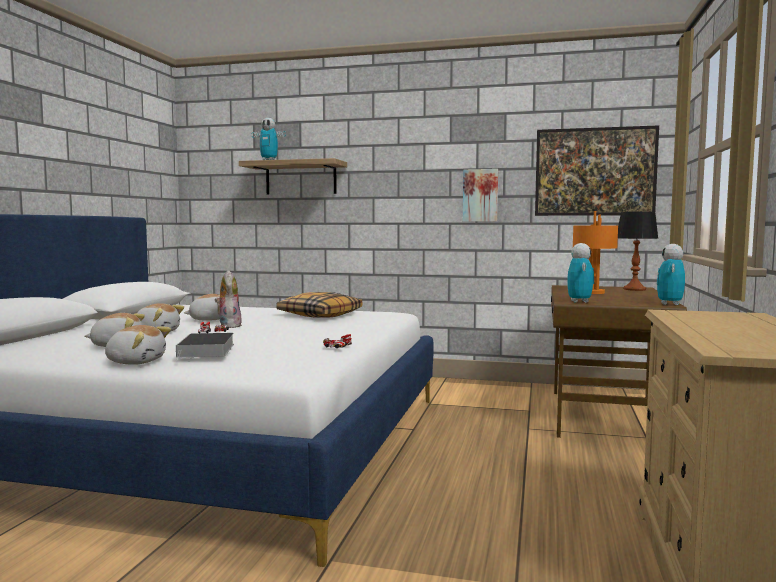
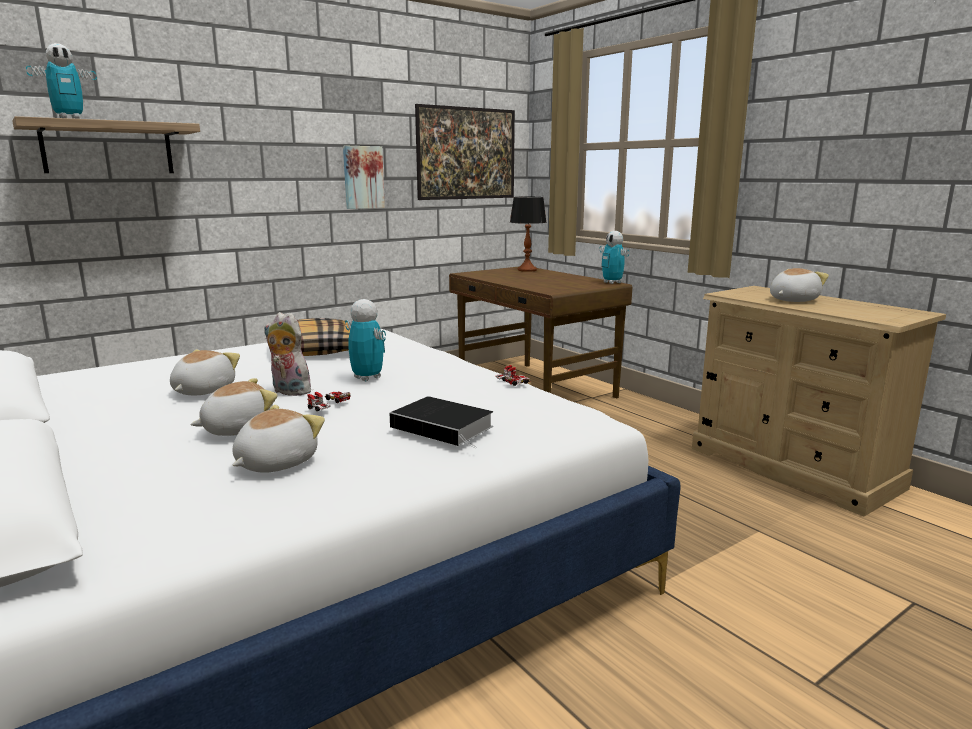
camera: 50 degrees left, 10 degrees up
plush toy [105,325,171,365] -> plush toy moved to [770,268,829,302]
toy robot [567,243,594,303] -> toy robot moved to [345,299,386,382]
orange table lamp [572,211,618,294] -> none

